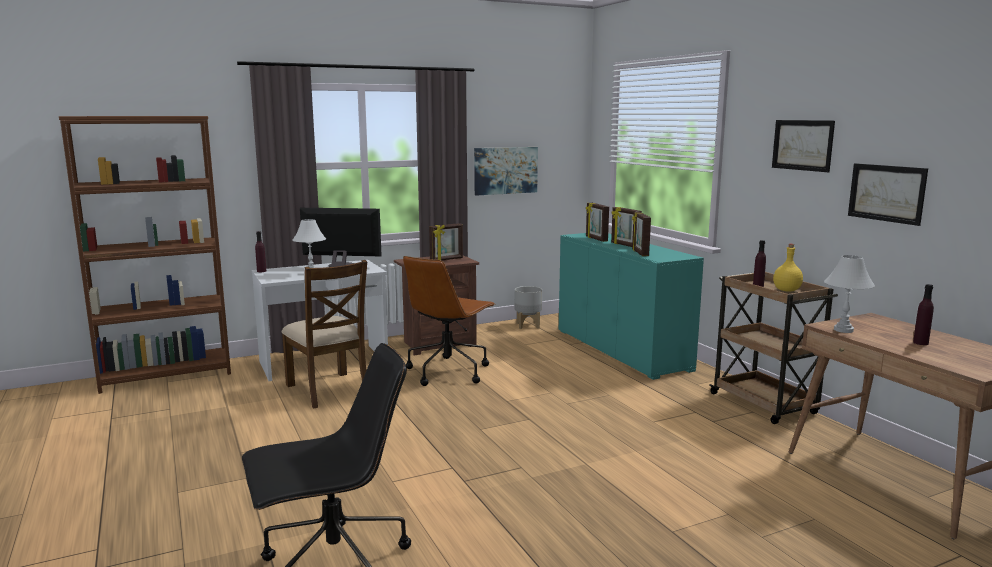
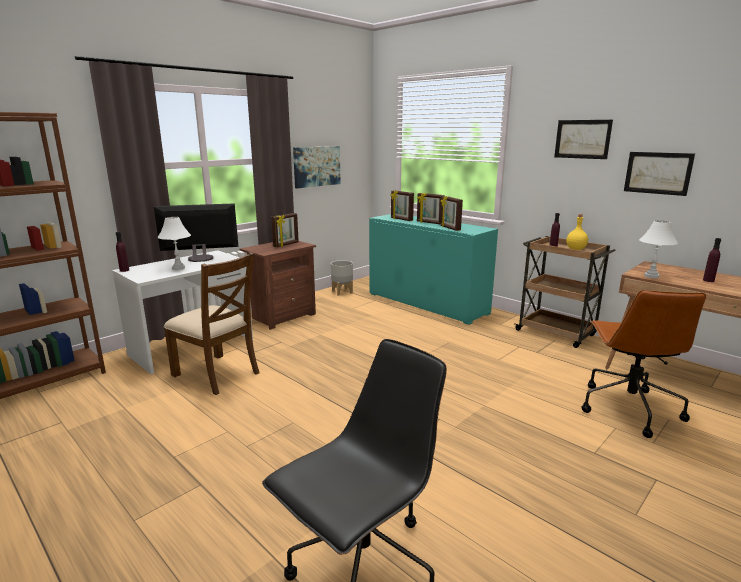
camera: 20 degrees left, 5 degrees up
brown office chair [403,256,495,386] -> brown office chair moved to [581,290,706,438]

